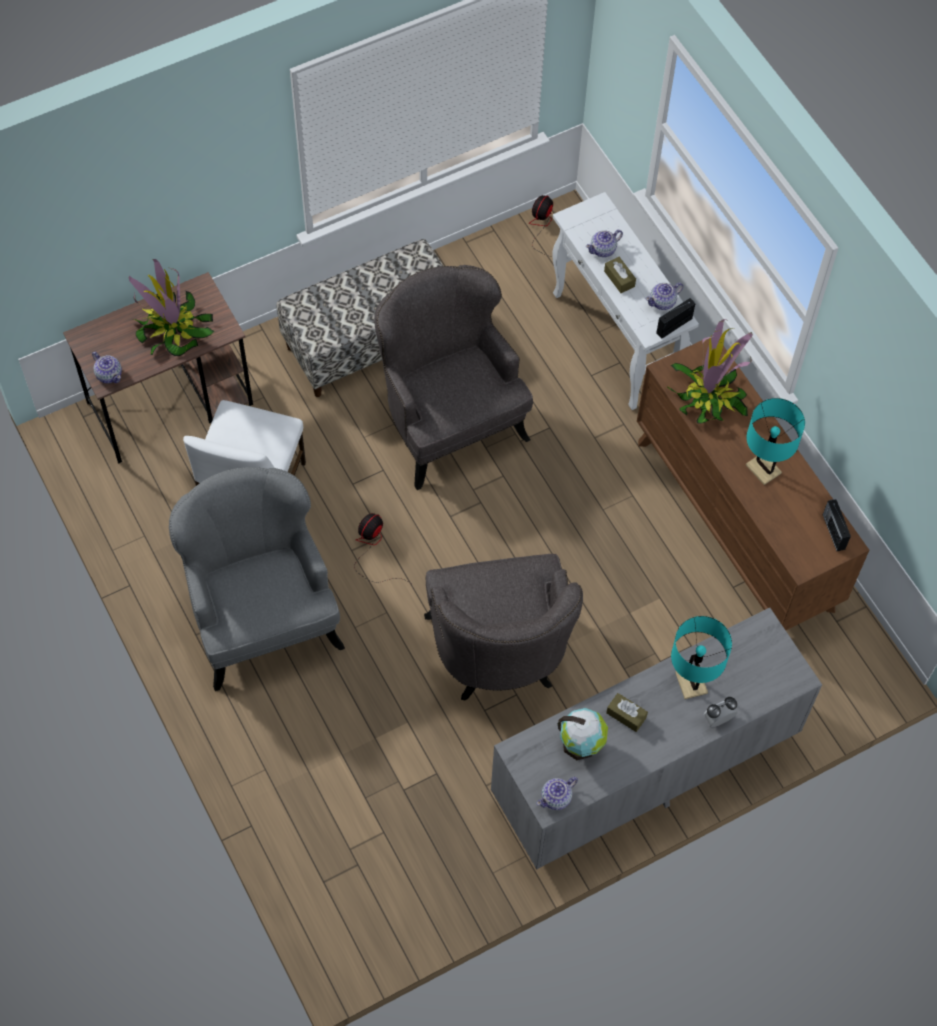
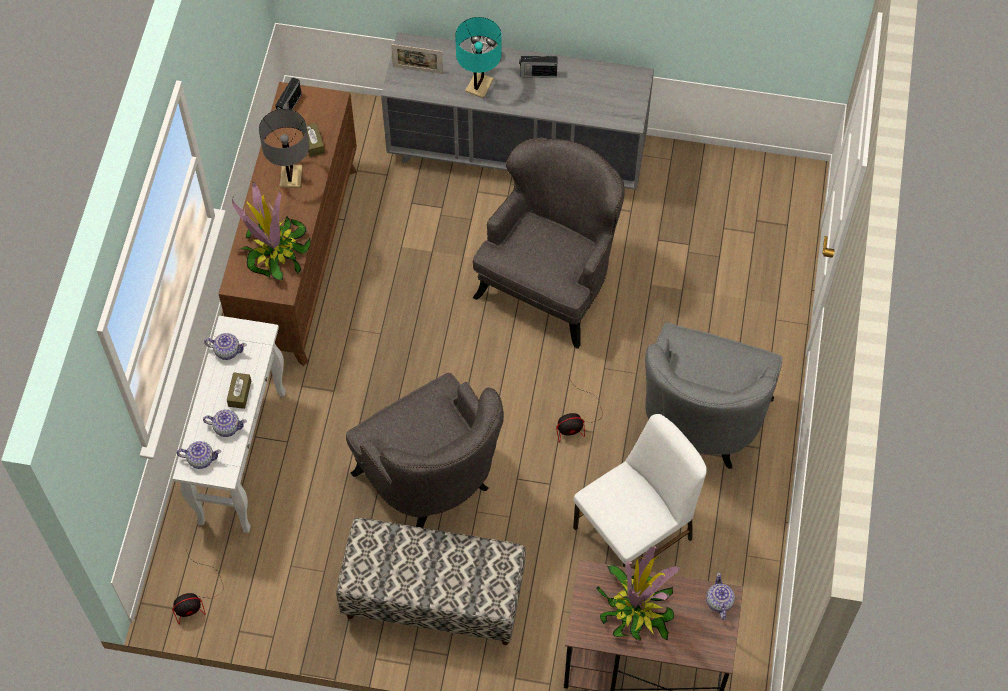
camera: 140 degrees left, 0 degrees up
grey armchair [374,265,533,490] -> grey armchair turned 45 degrees counterclockwise [346,373,504,528]
teapot [536,777,578,810] -> teapot moved to [177,441,221,469]
globe [557,708,608,760] -> none
brown tissue box [606,693,648,732] -> brown tissue box moved to [302,123,325,157]
radio [656,298,696,339] -> radio moved to [519,55,557,78]
turquoise table lamp [746,398,805,485] -> grey table lamp [259,109,309,188]
none -> picture frame [391,44,443,74]

